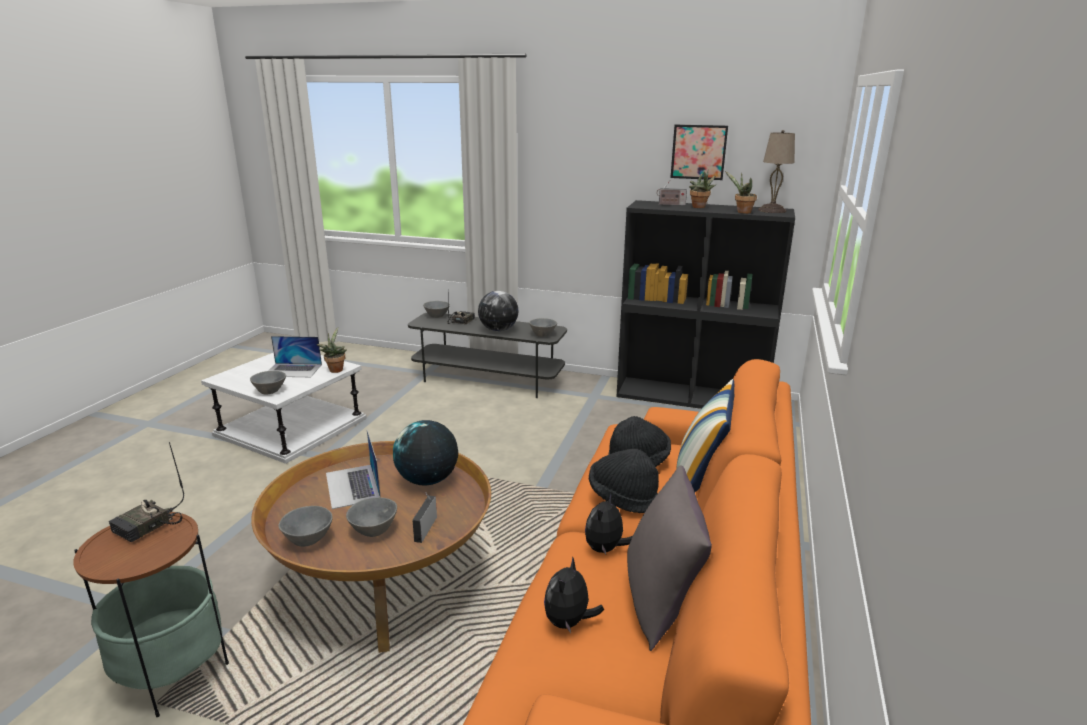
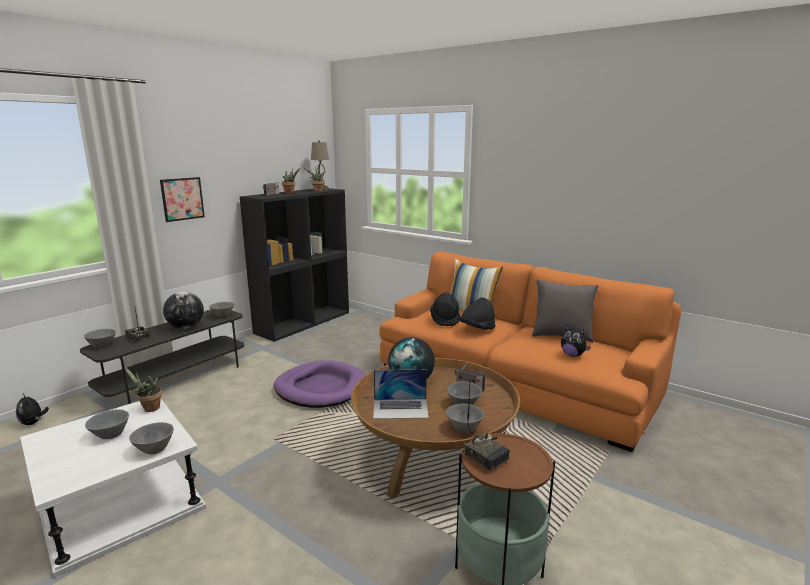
camera: 70 degrees left, 5 degrees down
laptop [268,336,322,377] -> grey bowl [85,409,129,439]
plush toy [585,494,633,555] -> plush toy moved to [16,394,49,425]
picture [670,125,728,180] -> picture moved to [160,177,205,222]
none -> purple dog bed [274,360,365,408]

